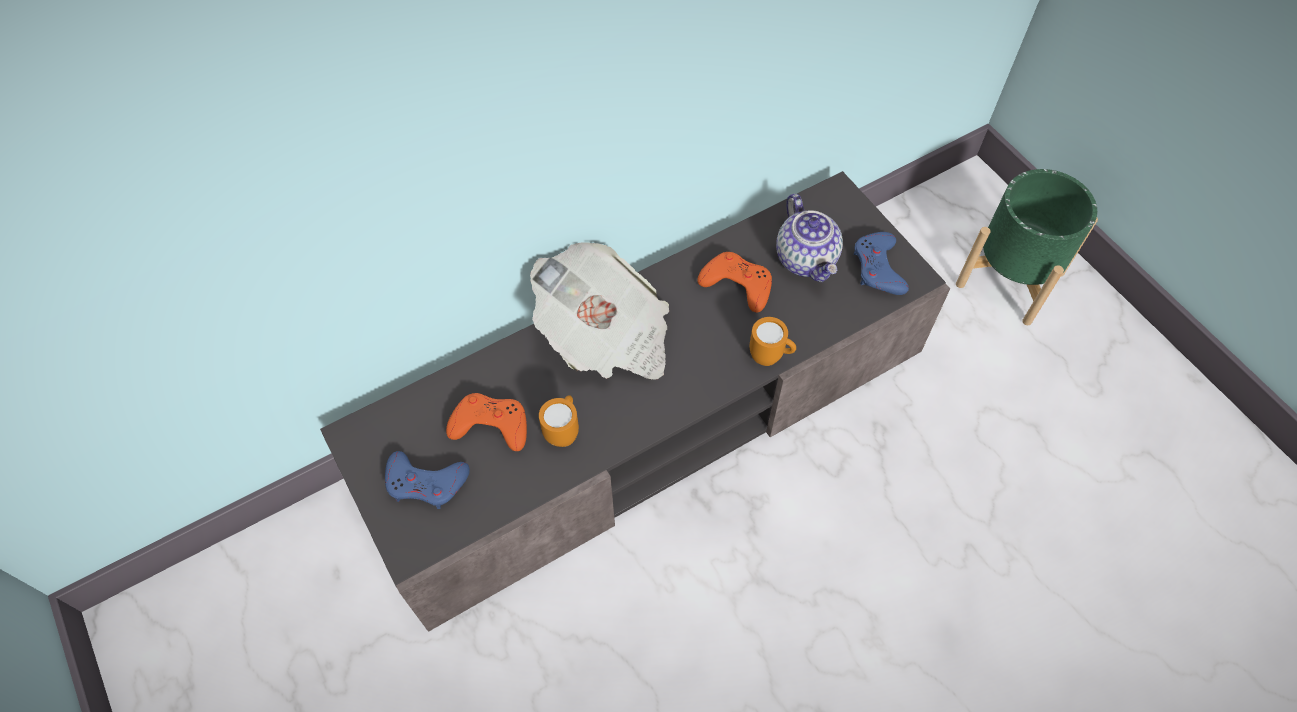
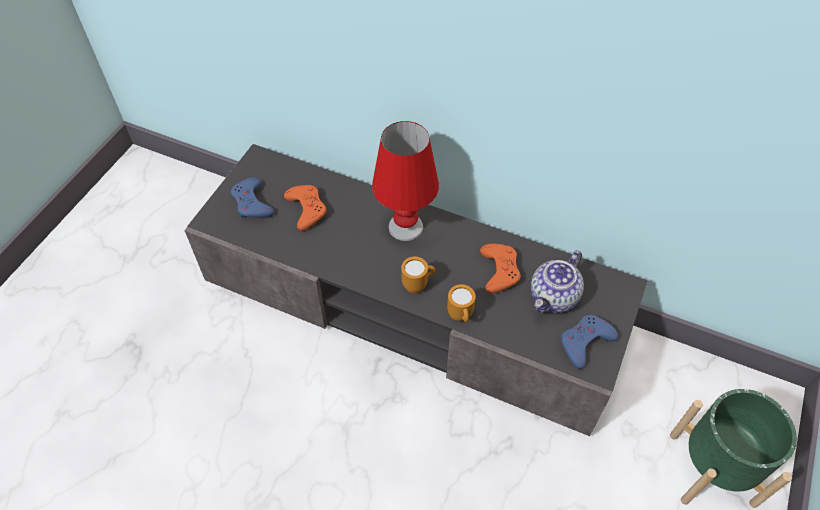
camera: 55 degrees right, 5 degrees down
newspaper [530,242,669,380] -> red table lamp [372,121,439,241]
orange mug [539,395,579,447] -> orange mug moved to [401,257,435,293]

